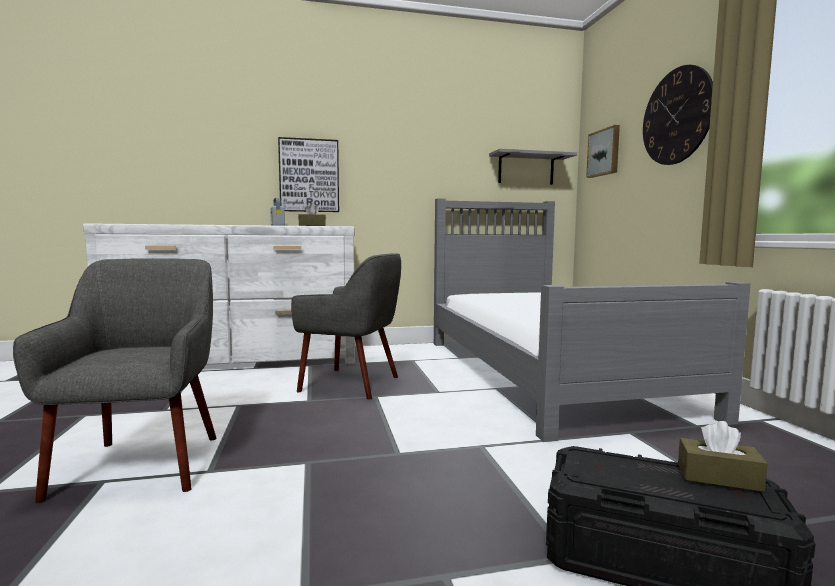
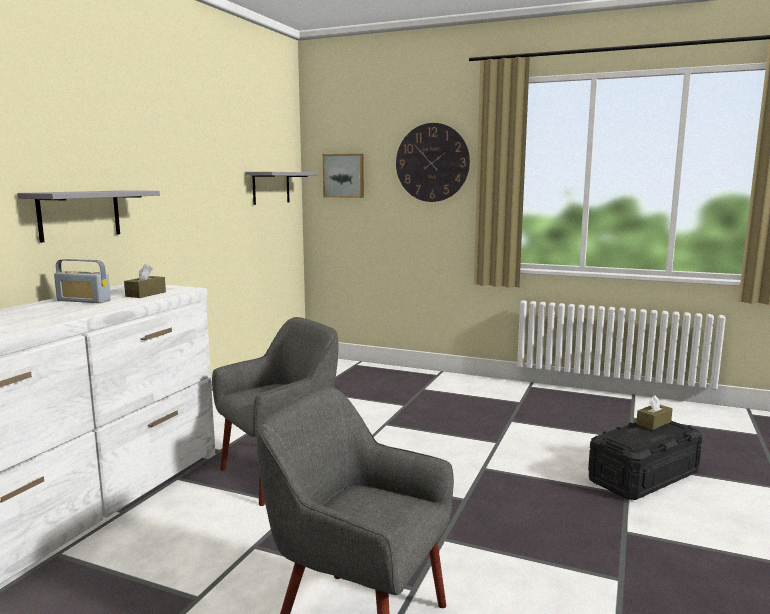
camera: 55 degrees left, 5 degrees up
picture [278,137,339,212] -> grey shelf [17,190,160,243]
grey bed [434,198,751,442] -> none

